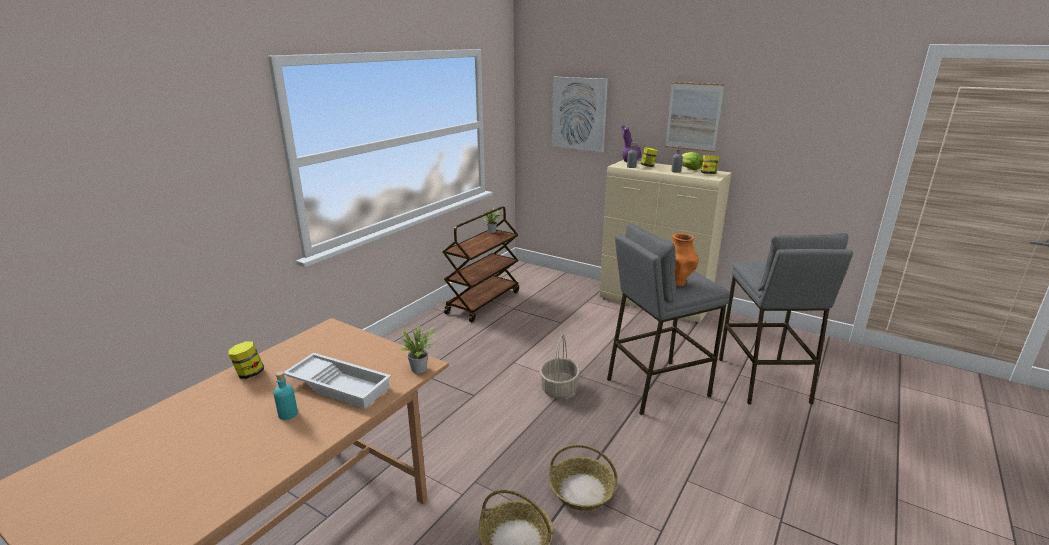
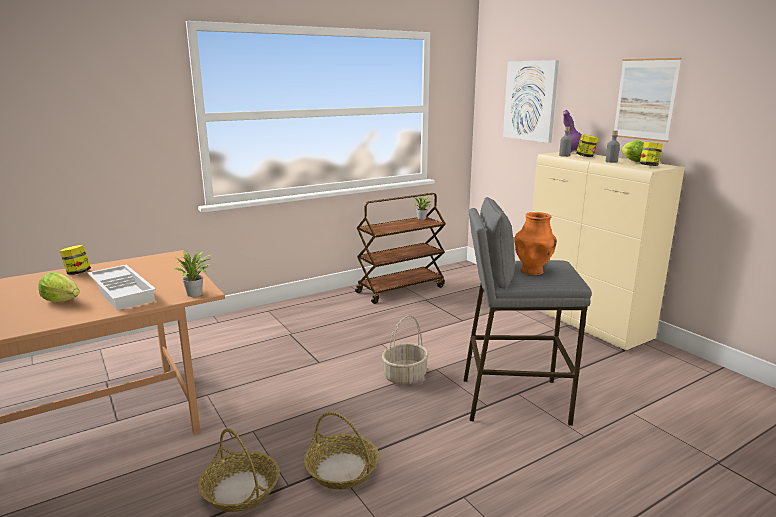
camera: 25 degrees right, 5 degrees down
turquoise bottle [274,371,298,420] -> lettuce [38,272,80,303]
grey stool [719,233,853,405] -> none

